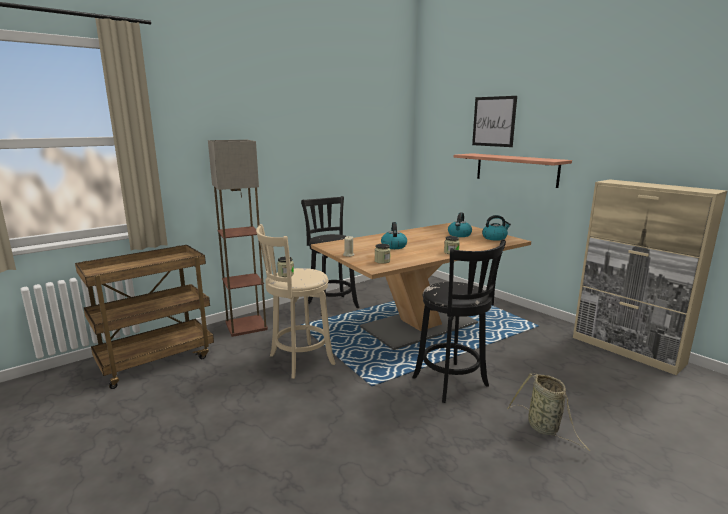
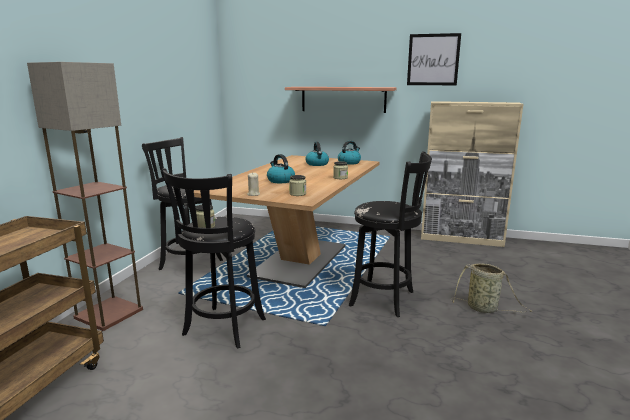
camera: 35 degrees left, 0 degrees up
beige stool [256,224,336,379] -> black stool [162,168,266,349]
picture [472,96,517,147] -> picture moved to [407,33,461,85]

